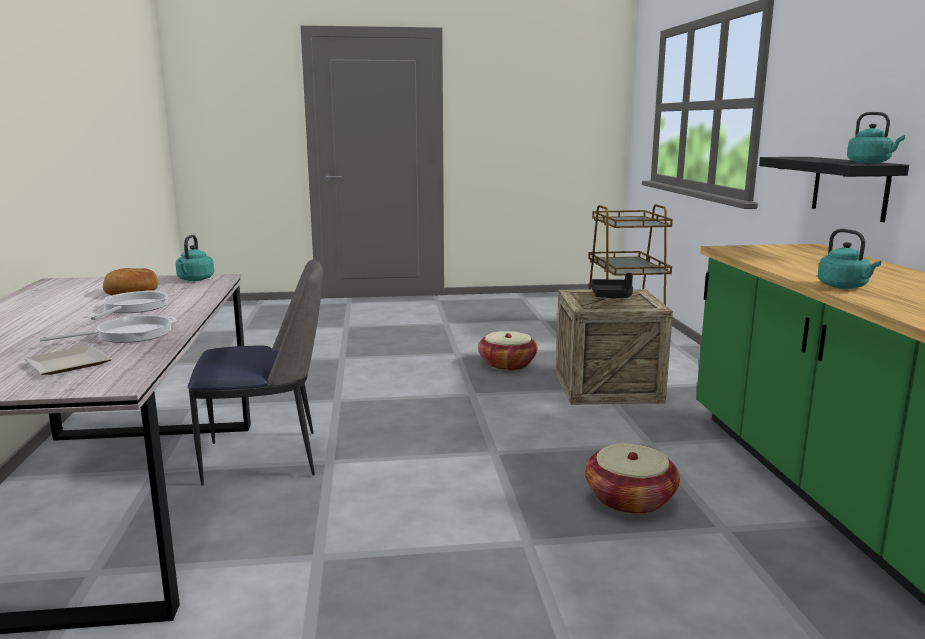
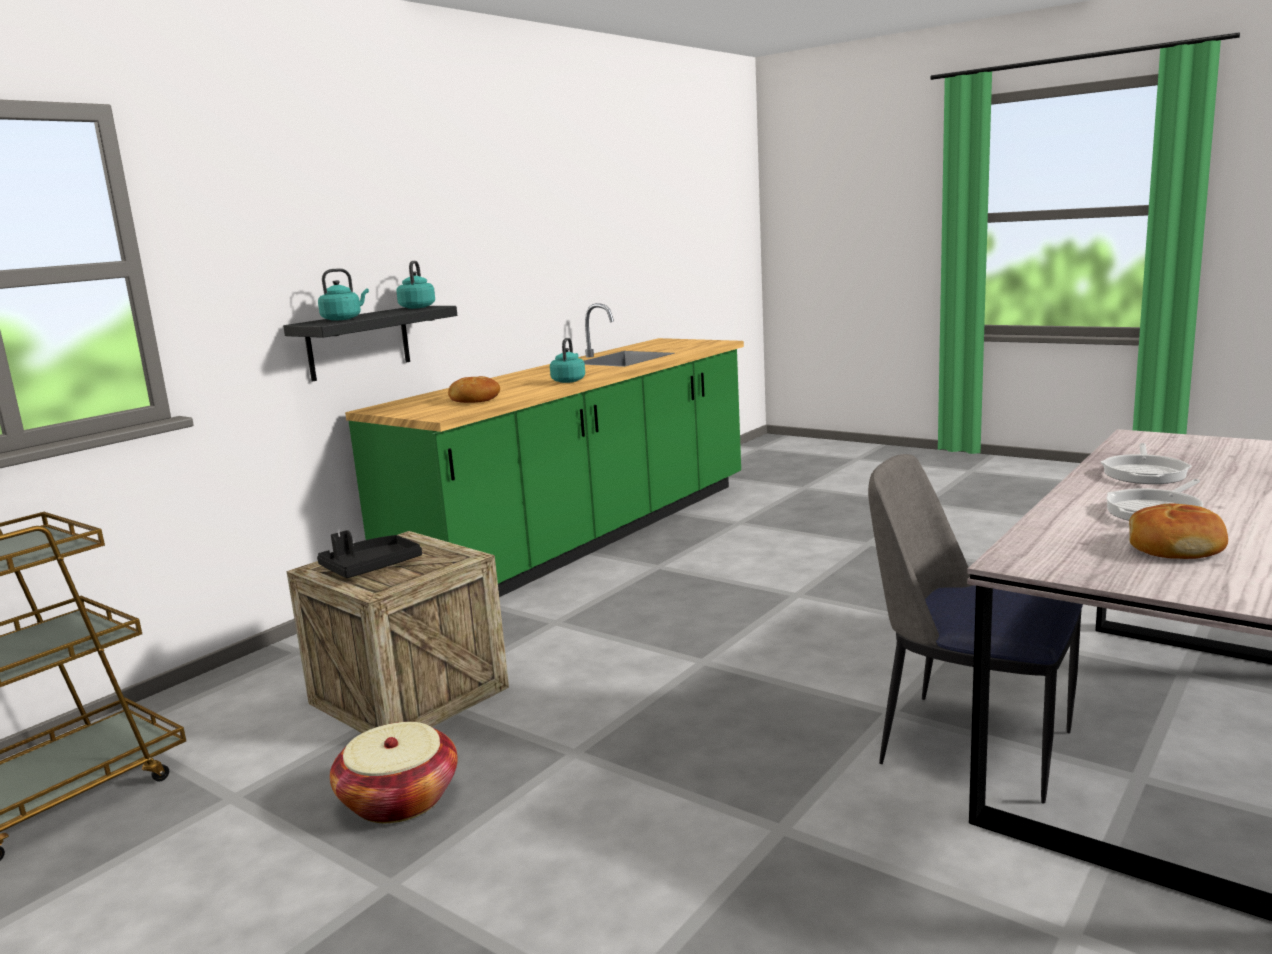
camera: 135 degrees left, 0 degrees up
plate [24,345,112,375] -> none
frying pan [40,315,177,343] -> frying pan turned 75 degrees counterclockwise [1101,443,1192,484]
turquoise kettle [175,235,214,281] -> turquoise kettle moved to [318,269,369,321]
basket [585,444,680,515] -> none
none -> bread [448,376,500,403]

